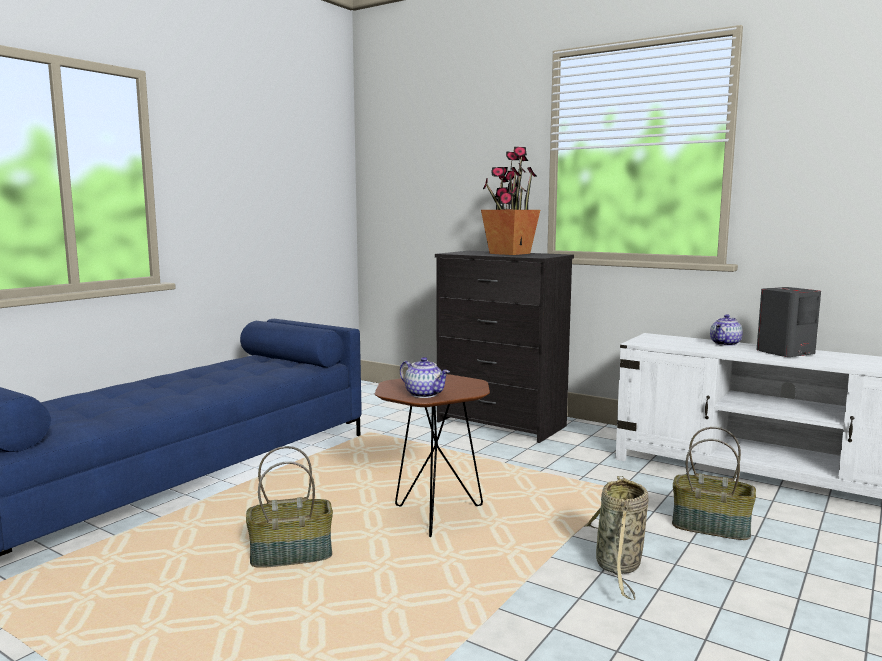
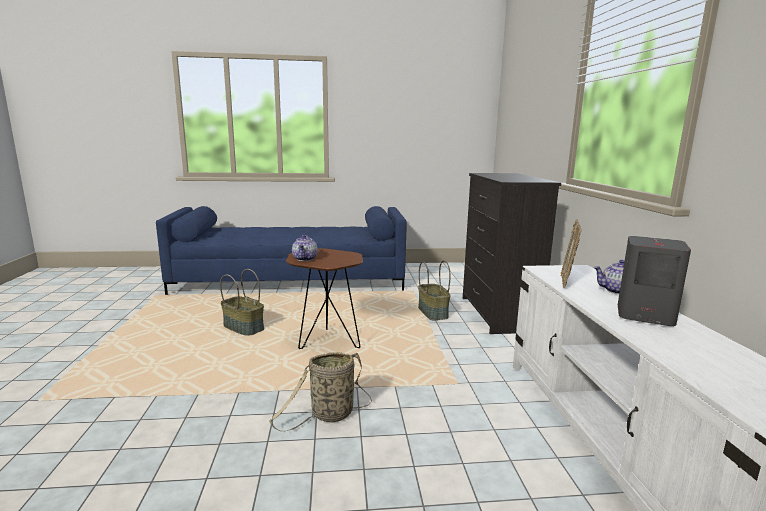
camera: 50 degrees right, 5 degrees up
potted plant [481,147,540,255] -> none
basket [672,427,756,540] -> basket moved to [418,260,450,320]
none -> picture frame [561,219,582,288]

